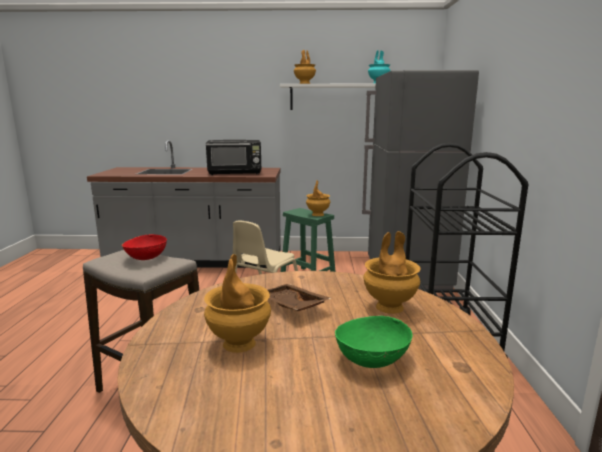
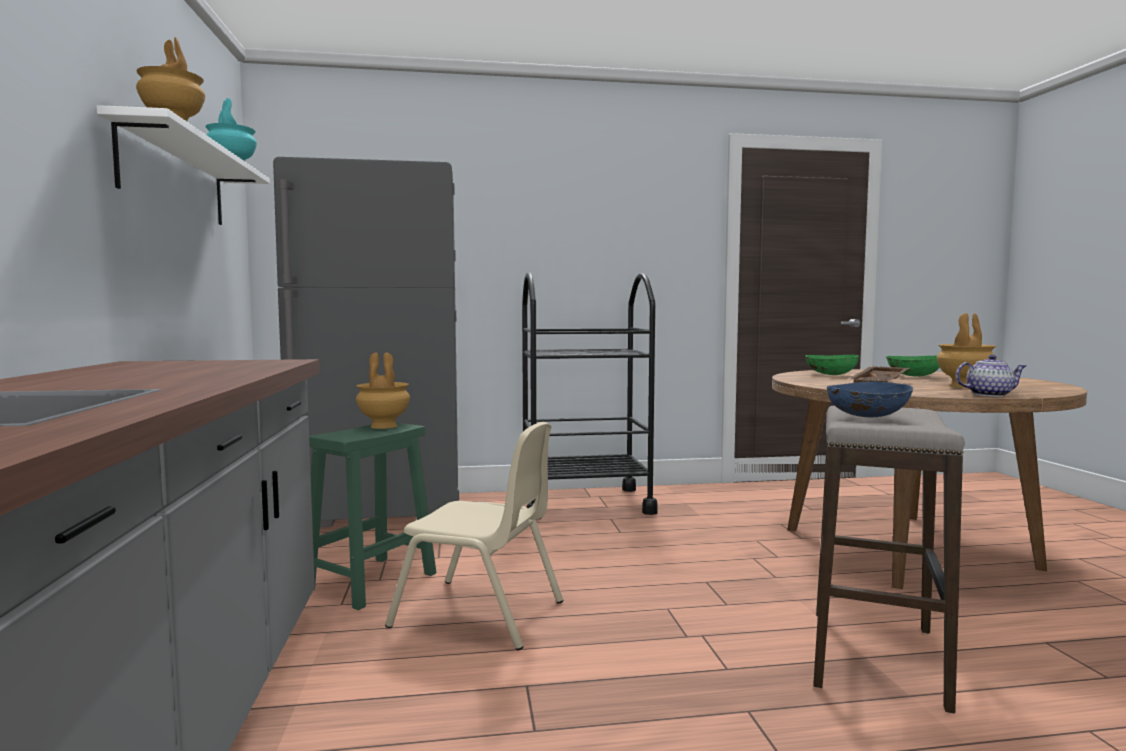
camera: 100 degrees left, 10 degrees down
red bowl [122,234,167,260] -> blue bowl [827,382,913,417]
black microwave [206,140,261,175] -> none
brown vase [363,231,420,314] -> green bowl [805,355,859,375]
none -> teapot [956,355,1026,397]

